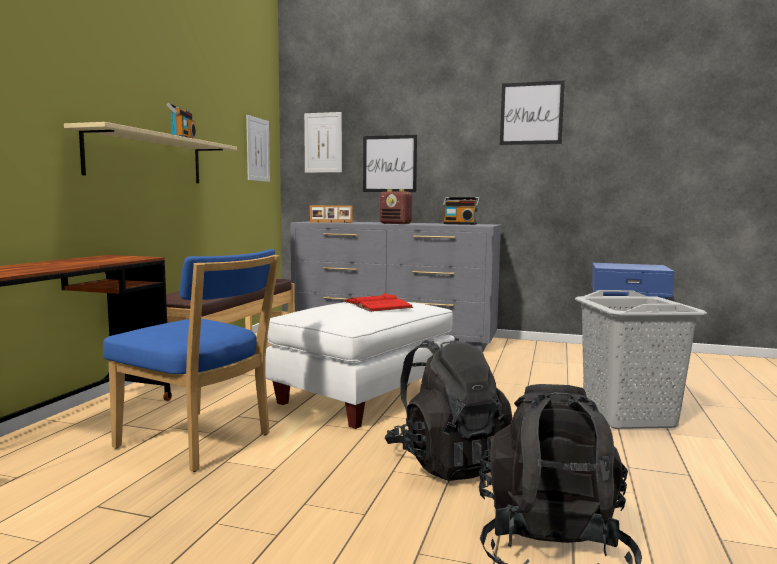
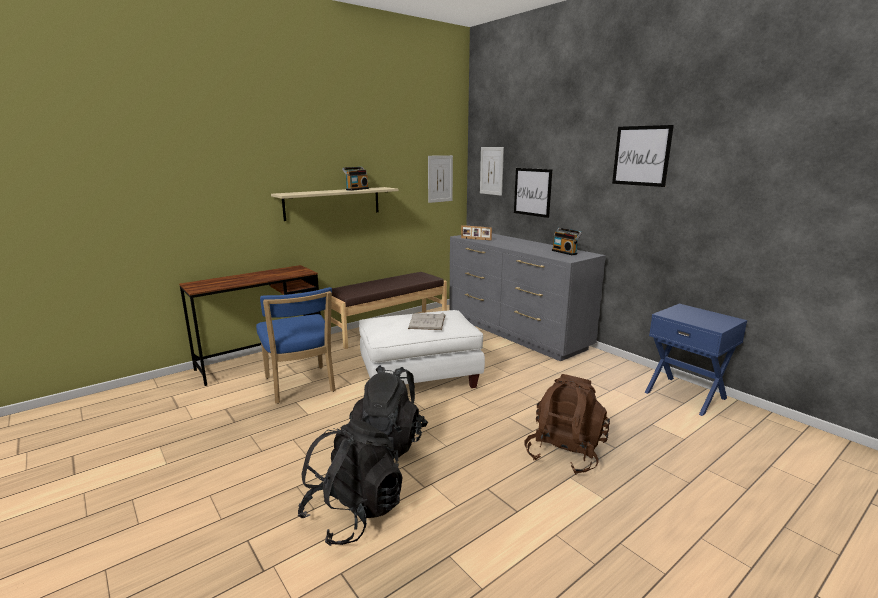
camera: 35 degrees right, 10 degrees up
red book [344,293,413,312] -> white book [408,313,445,330]
radio [379,189,412,224] -> none
grey laundry basket [575,290,707,429] -> brown backpack [525,374,610,475]

